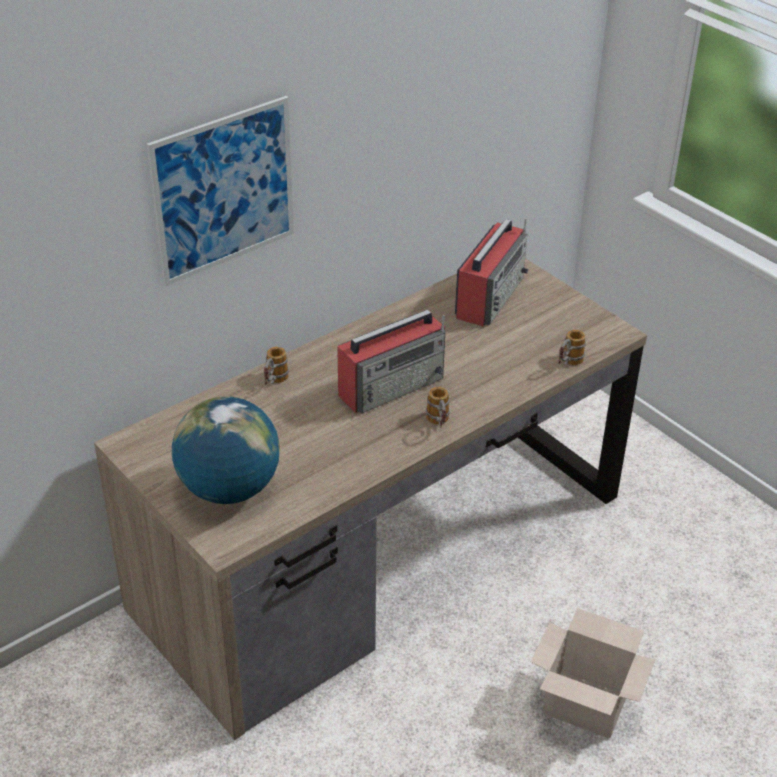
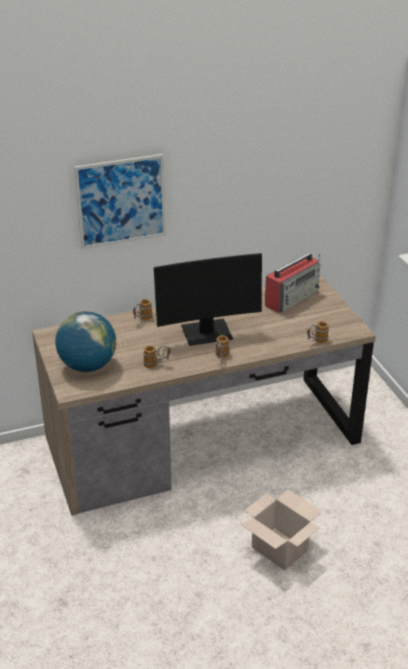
camera: 20 degrees right, 5 degrees down
radio [337,310,445,413] -> monitor [154,253,262,346]
none -> mug [143,345,171,368]

